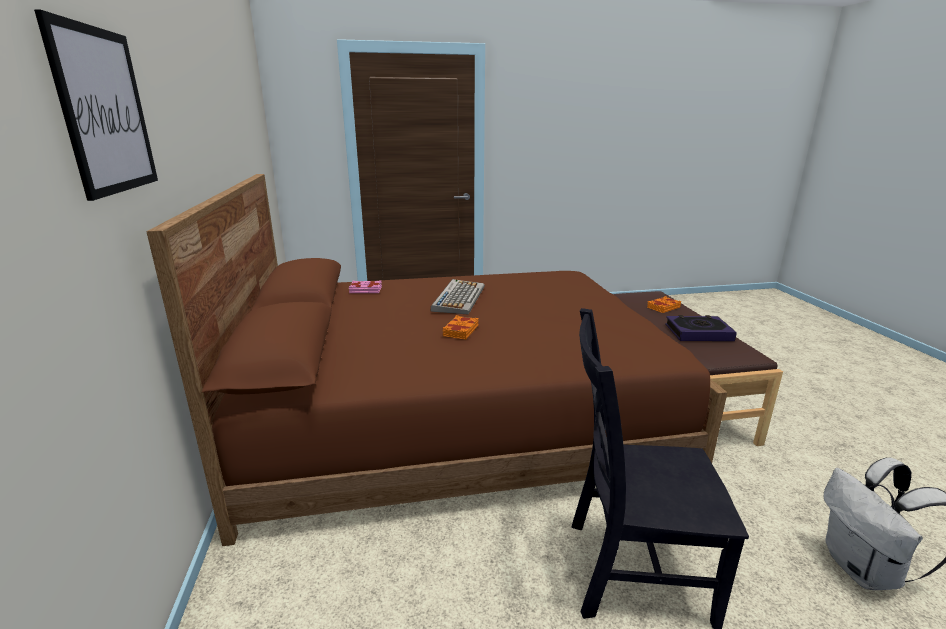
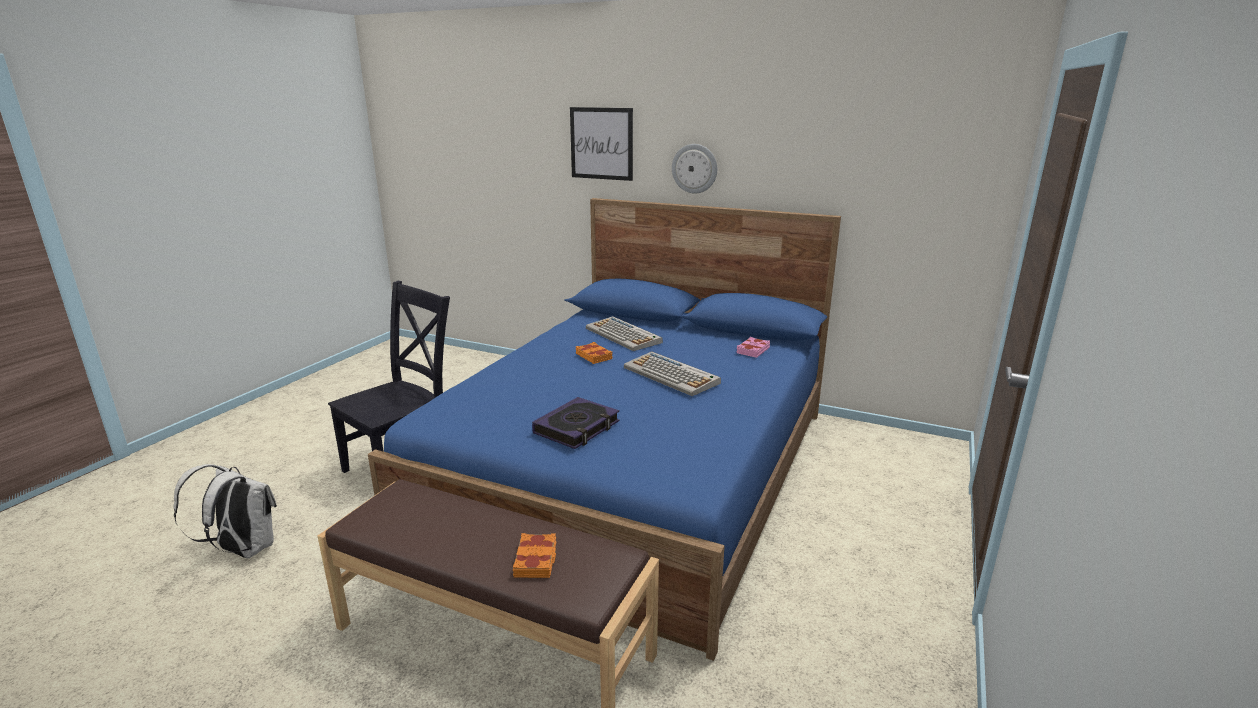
camera: 125 degrees right, 0 degrees up
brown bed [146,174,727,546] -> blue bed [368,198,841,661]
book [665,315,737,341] -> book moved to [532,397,619,449]
none -> keyboard [586,316,663,351]
none -> wall clock [672,144,717,193]

